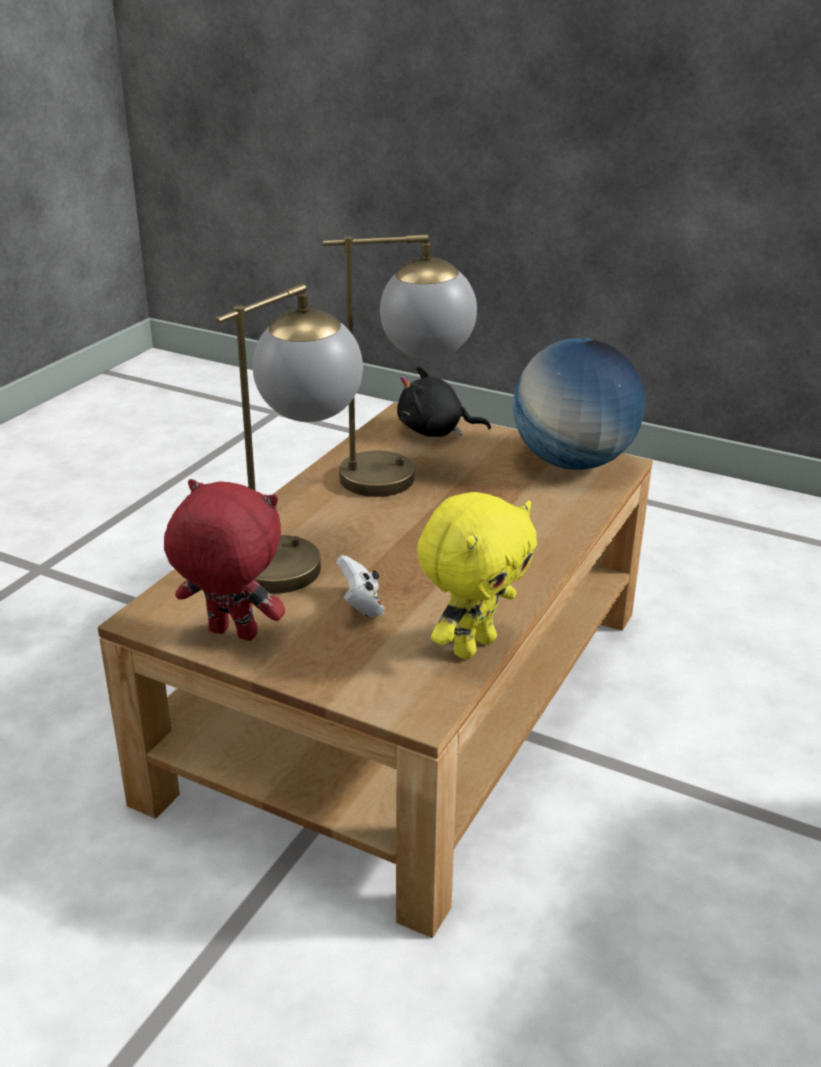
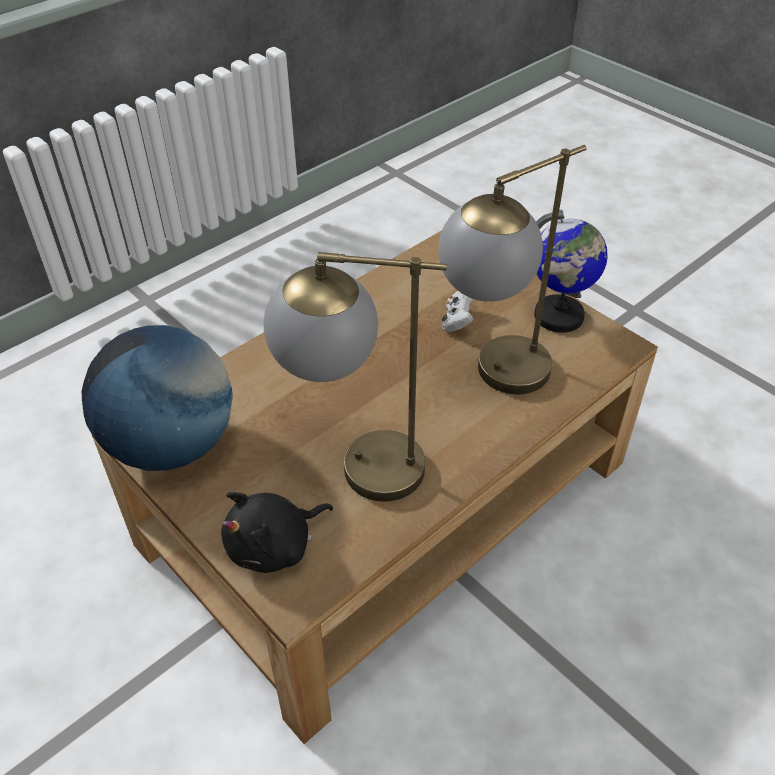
camera: 160 degrees left, 15 degrees up
red plush toy [164,479,285,641] -> globe [534,210,608,333]
black plush toy [397,366,491,437] -> black plush toy turned 120 degrees clockwise [221,492,333,573]
yellow plush toy [417,492,537,659] -> none

